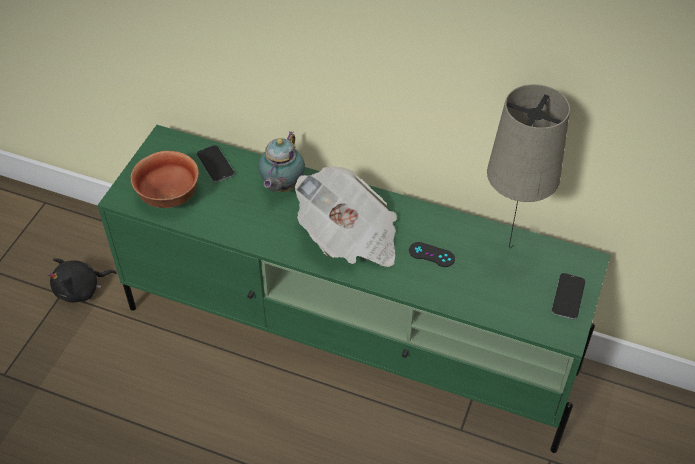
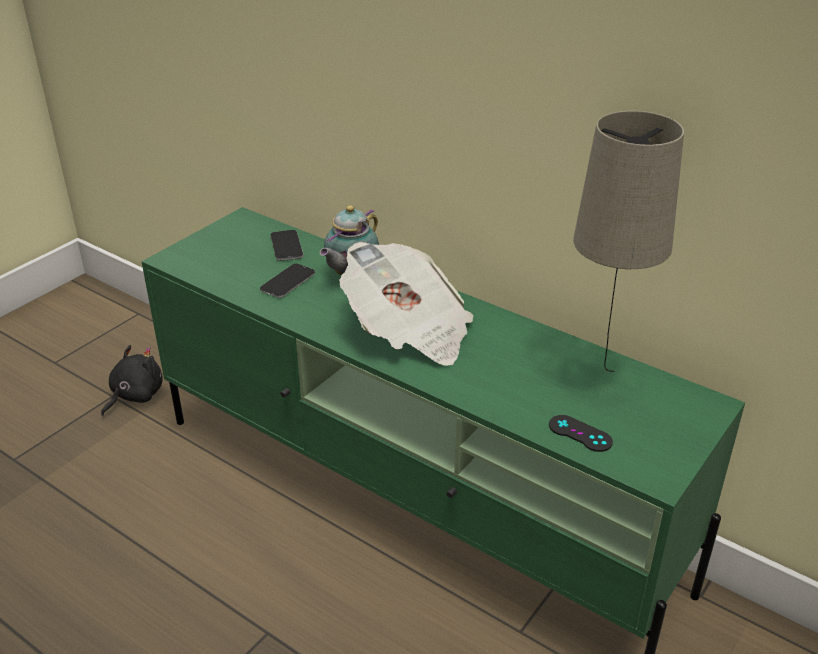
camera: 15 degrees right, 15 degrees down
black plush toy [48,258,116,302] -> black plush toy turned 135 degrees clockwise [101,345,163,416]
bowl [131,151,199,208] -> none
black game controller [409,242,455,267] -> black game controller moved to [549,415,613,452]
phone [552,273,585,319] -> phone moved to [260,264,315,298]

